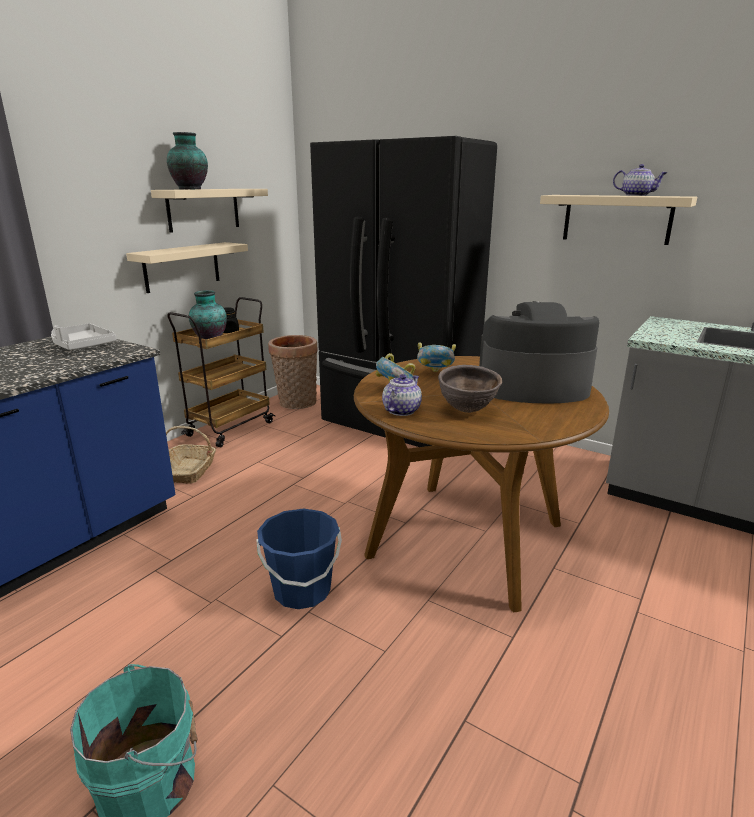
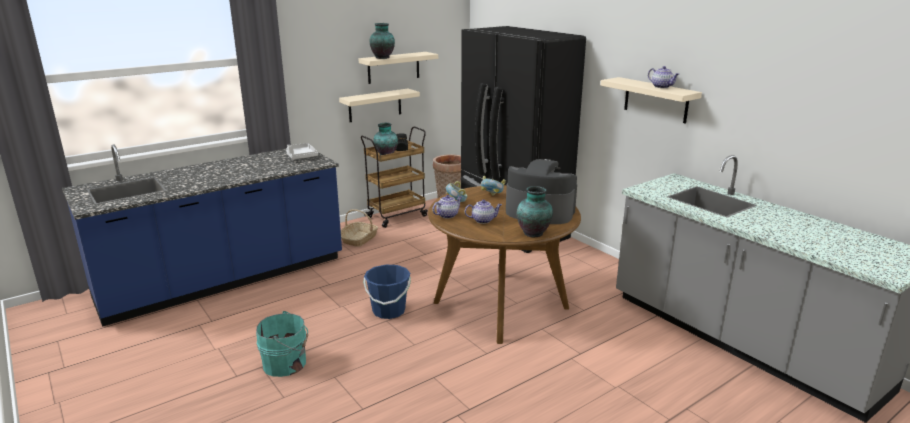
camera: 20 degrees right, 0 degrees up
brown bowl [438,365,502,413] -> teapot [465,200,502,224]
none -> vase [517,186,553,238]

